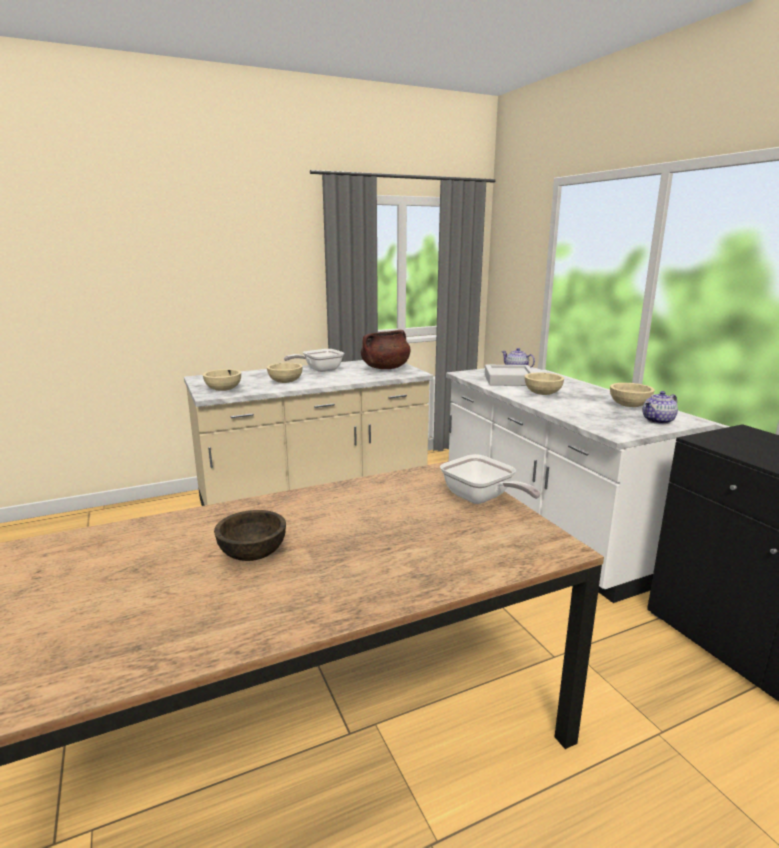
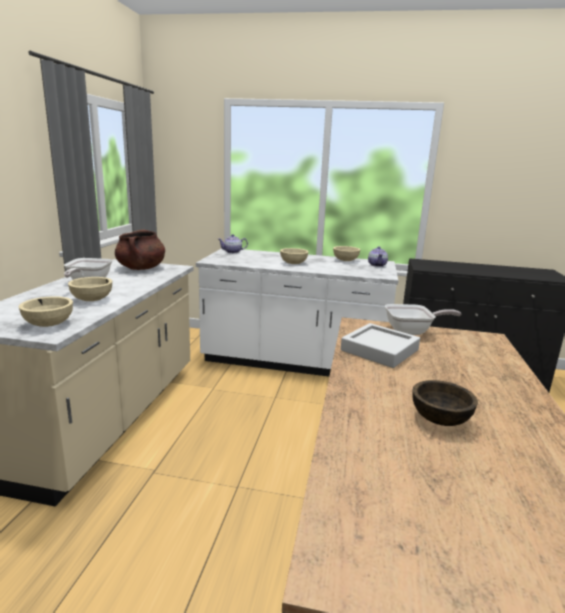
camera: 55 degrees left, 0 degrees up
grey tray [485,365,535,386] -> grey tray moved to [341,323,420,368]

